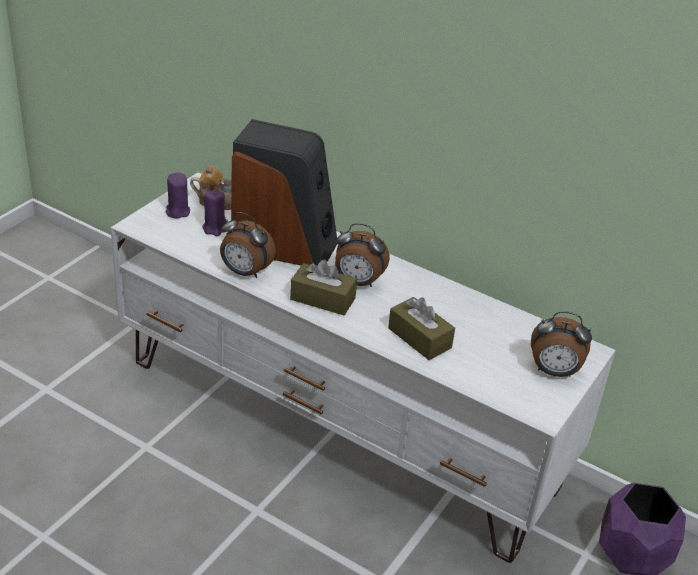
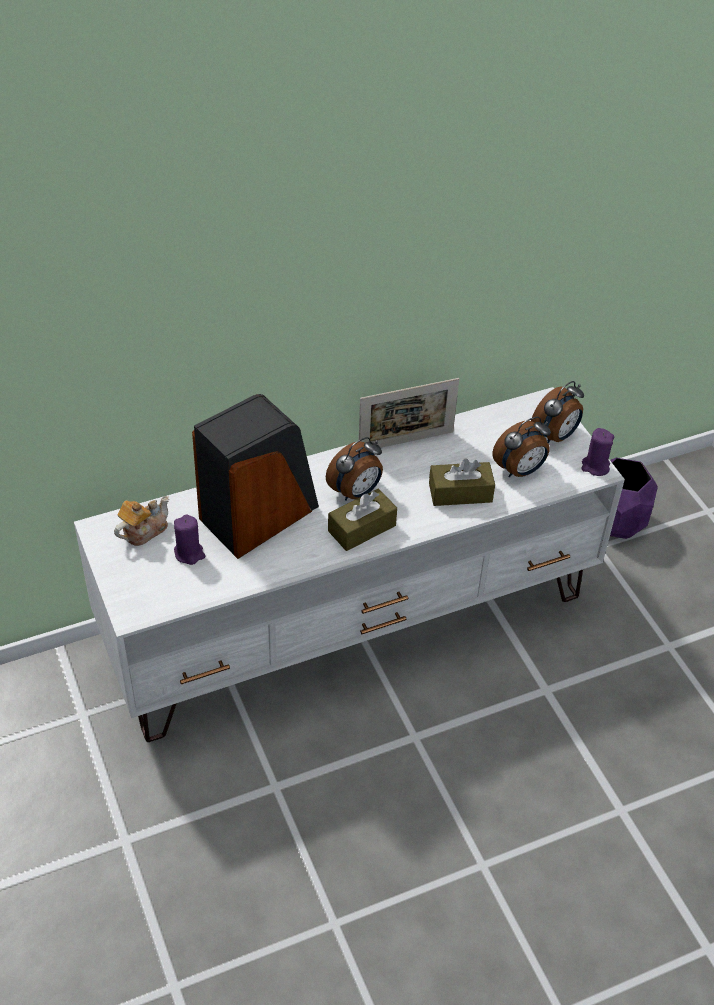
camera: 55 degrees left, 10 degrees up
purple candle [166,173,190,219] -> purple candle moved to [582,428,614,476]
alarm clock [220,212,276,278] -> alarm clock moved to [493,417,551,477]
none -> picture frame [358,378,459,448]

